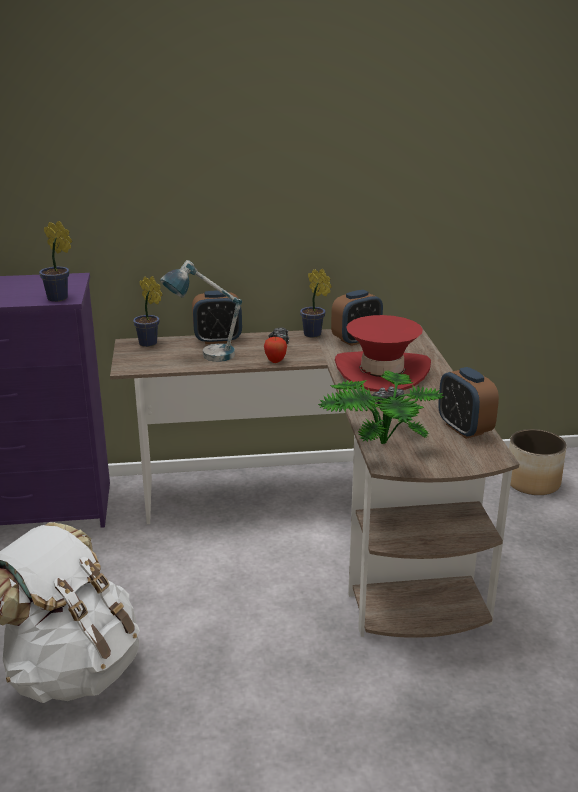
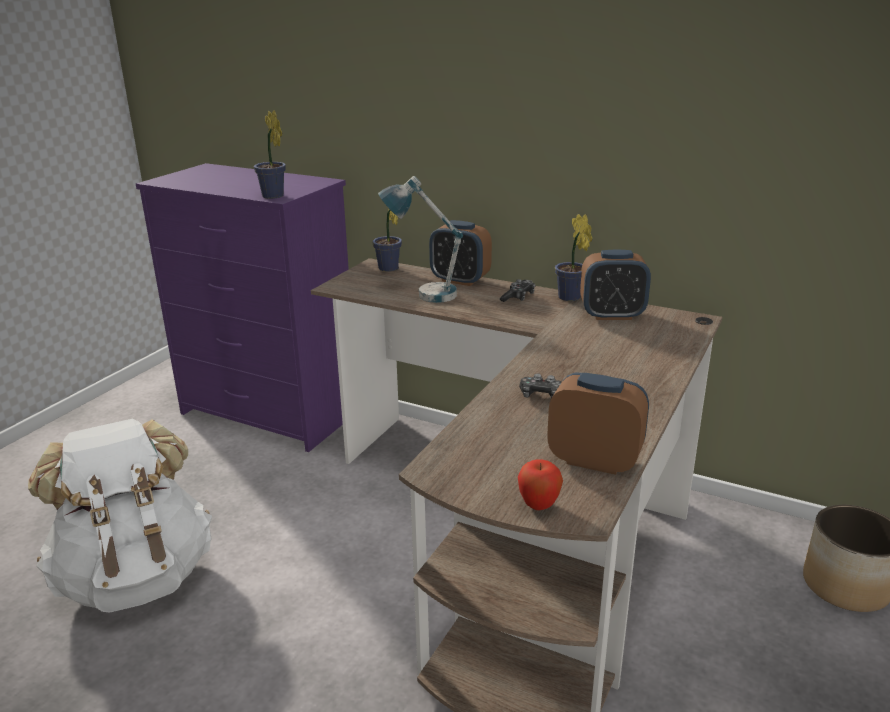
camera: 35 degrees right, 0 degrees up
apple [264,337,287,363] -> apple moved to [518,459,563,510]
potted plant [318,370,445,444] -> none
red hat [335,315,431,392] -> none
alarm clock [438,367,499,439] -> alarm clock turned 105 degrees clockwise [547,373,649,475]

